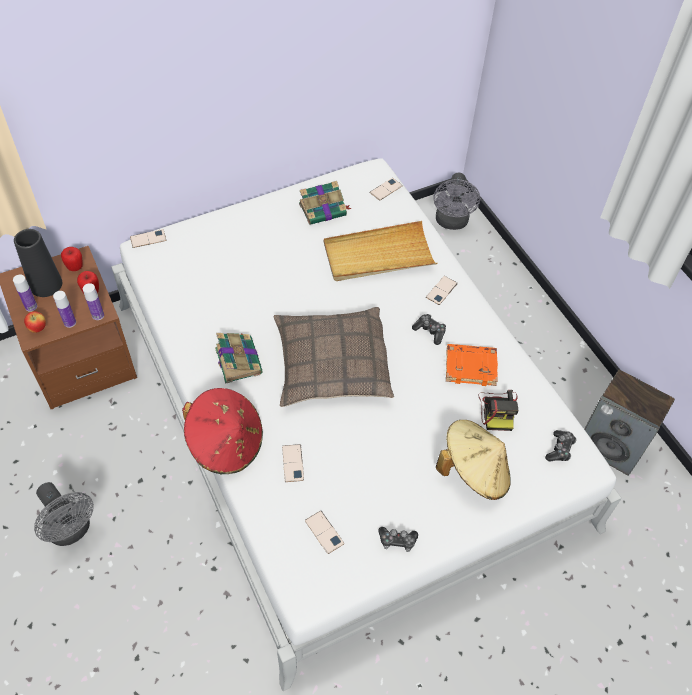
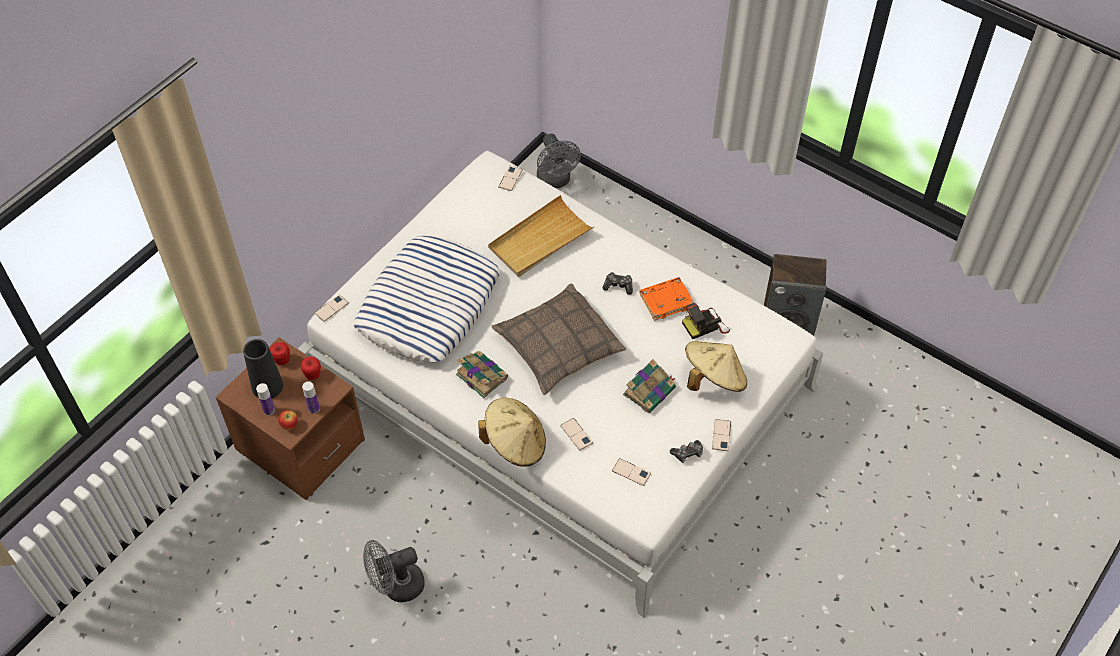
camera: 25 degrees left, 0 degrees up
grey fan [34,482,94,546] -> grey fan turned 135 degrees clockwise [363,540,425,602]
bottle [83,283,104,320] -> none
red hat [182,388,263,474] -> beige hat [478,398,546,467]
book [299,181,352,225] -> book moved to [623,359,676,413]
phone [426,276,458,305] -> phone moved to [712,419,731,451]
camera [478,390,519,431] -> camera turned 90 degrees clockwise [682,303,730,339]
game controller [545,430,577,462] -> none
none -> pillow [354,236,500,363]

